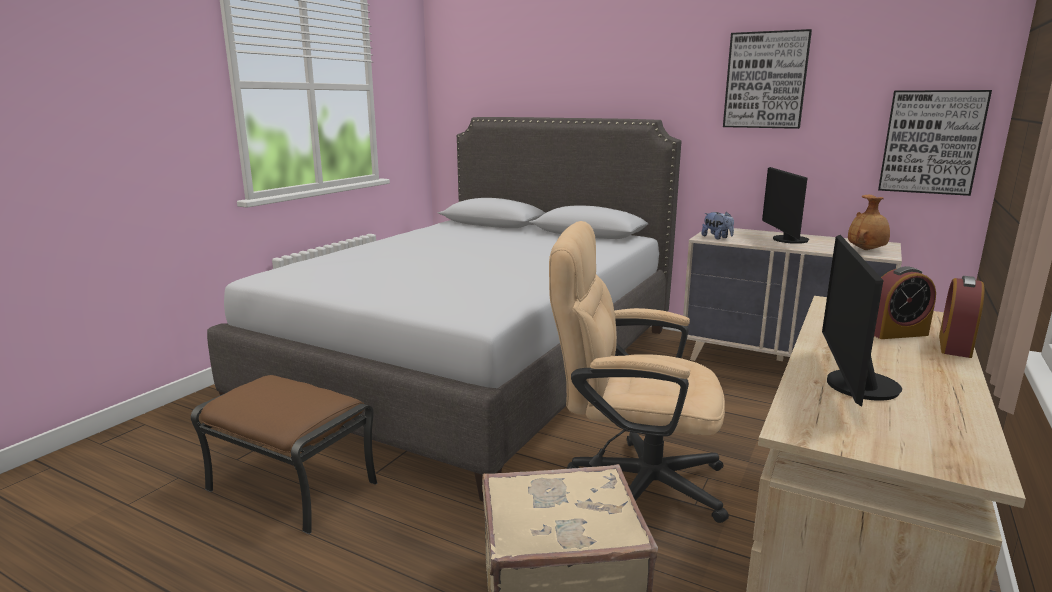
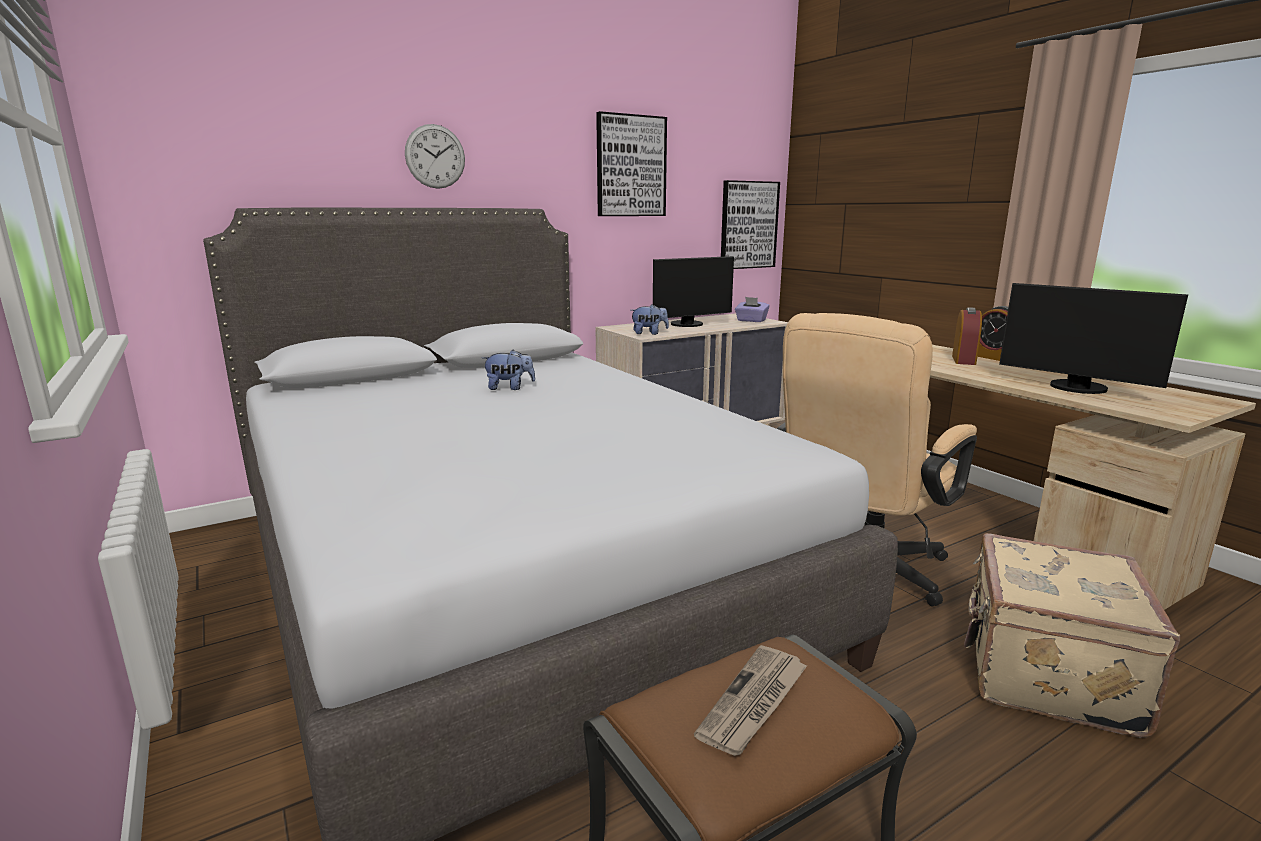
camera: 60 degrees left, 0 degrees up
monitor [762,167,809,244] -> monitor turned 60 degrees counterclockwise [653,256,734,327]
brown vase [848,195,890,250] -> purple tissue box [735,297,769,322]
none -> wall clock [405,124,465,189]
none -> plush toy [482,350,535,390]
none -> newspaper [694,645,808,756]

